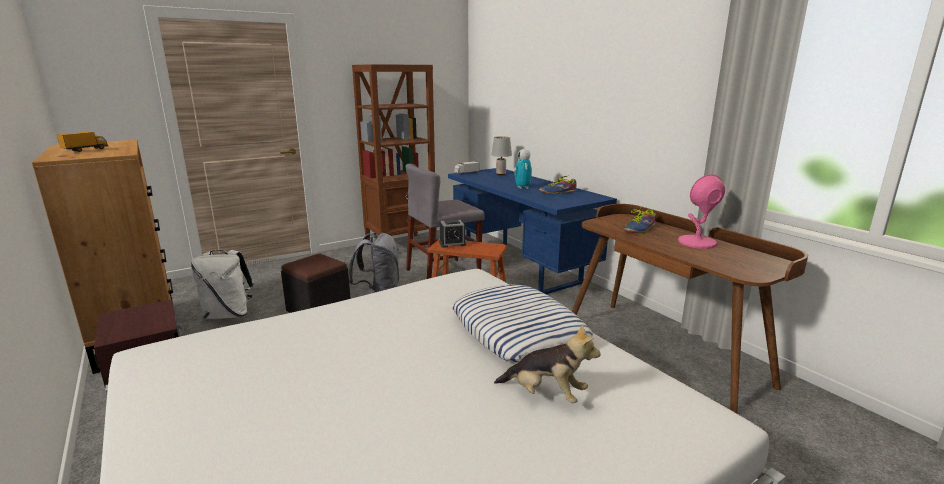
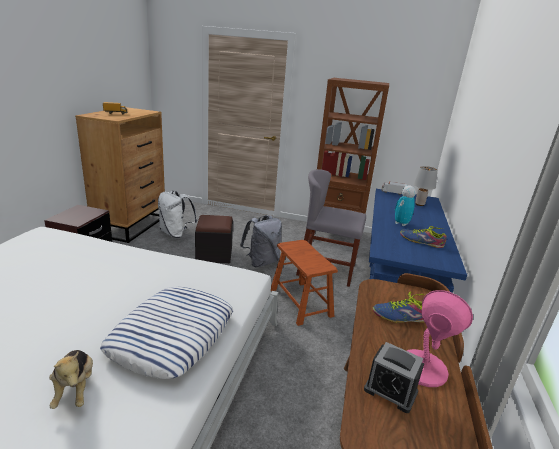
camera: 45 degrees right, 5 degrees up
alarm clock [439,219,466,248] -> alarm clock moved to [364,342,424,413]

